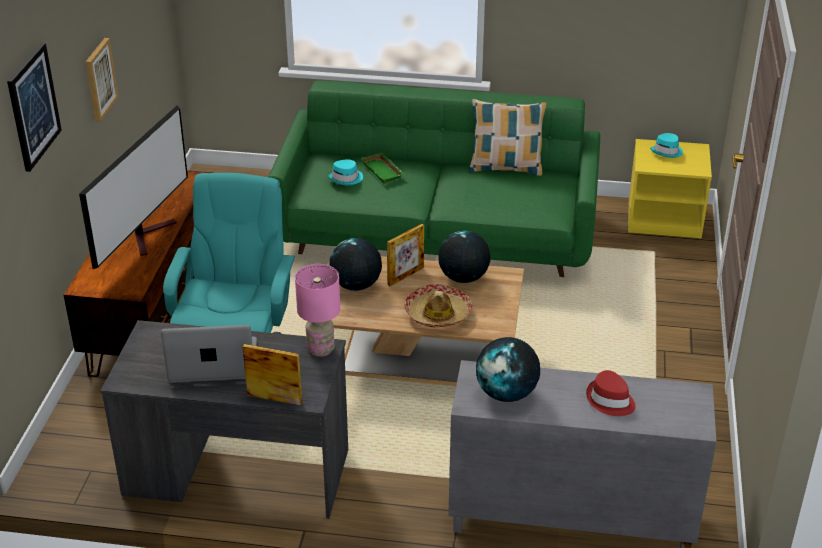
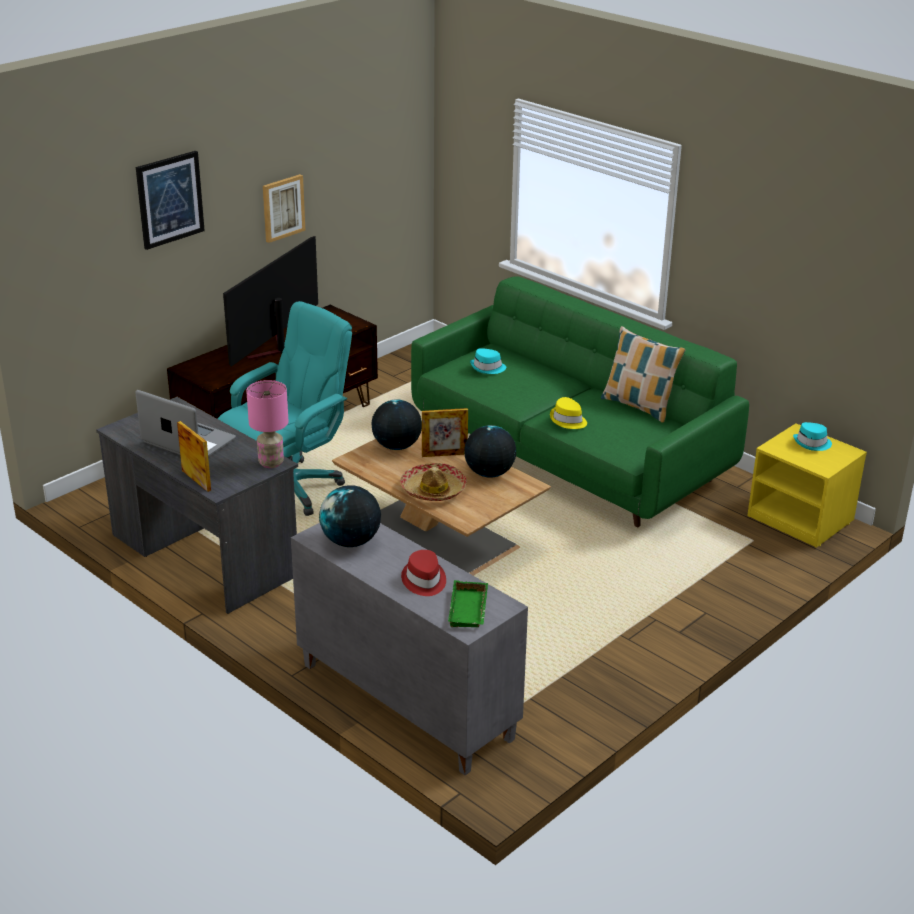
camera: 35 degrees right, 5 degrees down
television [79,105,188,269] -> television turned 150 degrees clockwise [223,236,318,367]
green tray [361,152,404,184] -> green tray moved to [448,580,488,627]
none -> yellow hat [550,397,587,429]

